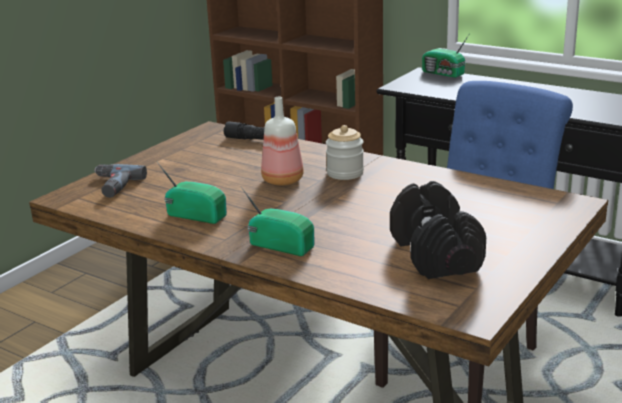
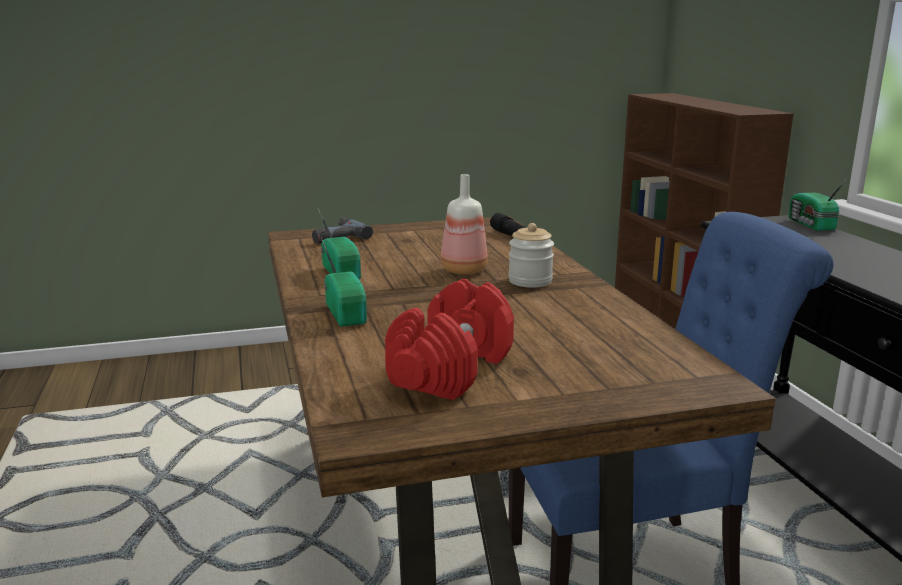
camera: 40 degrees right, 5 degrees down
black dumbbell [390,181,486,279] -> red dumbbell [385,279,514,400]

